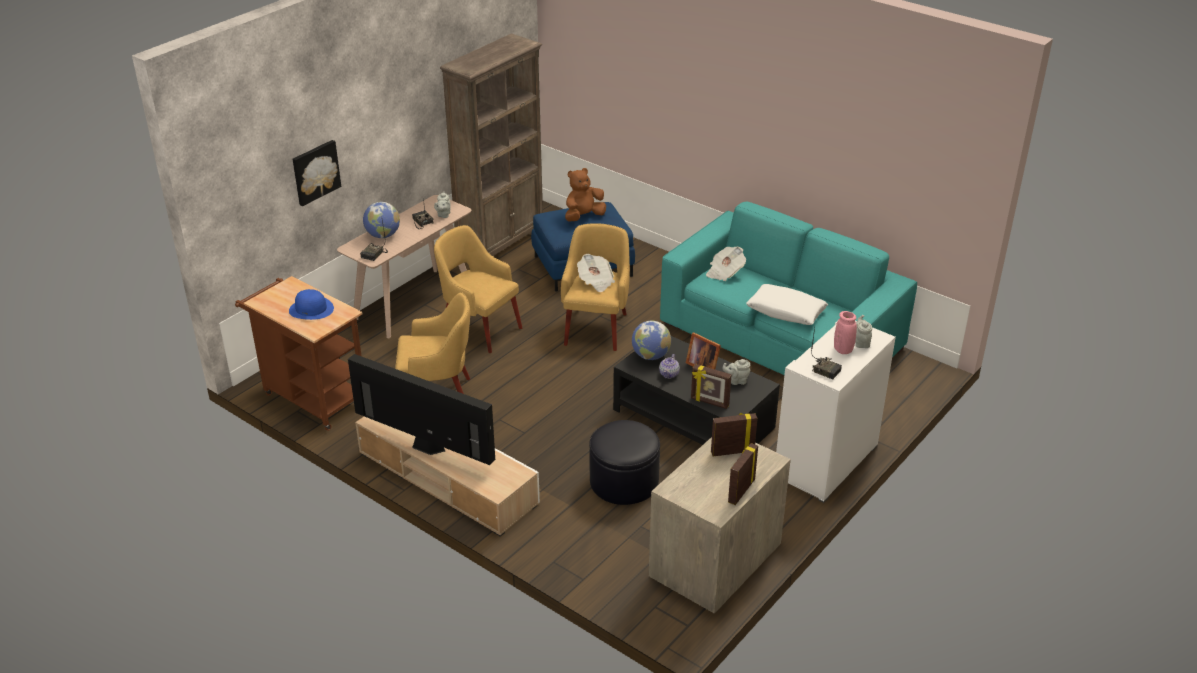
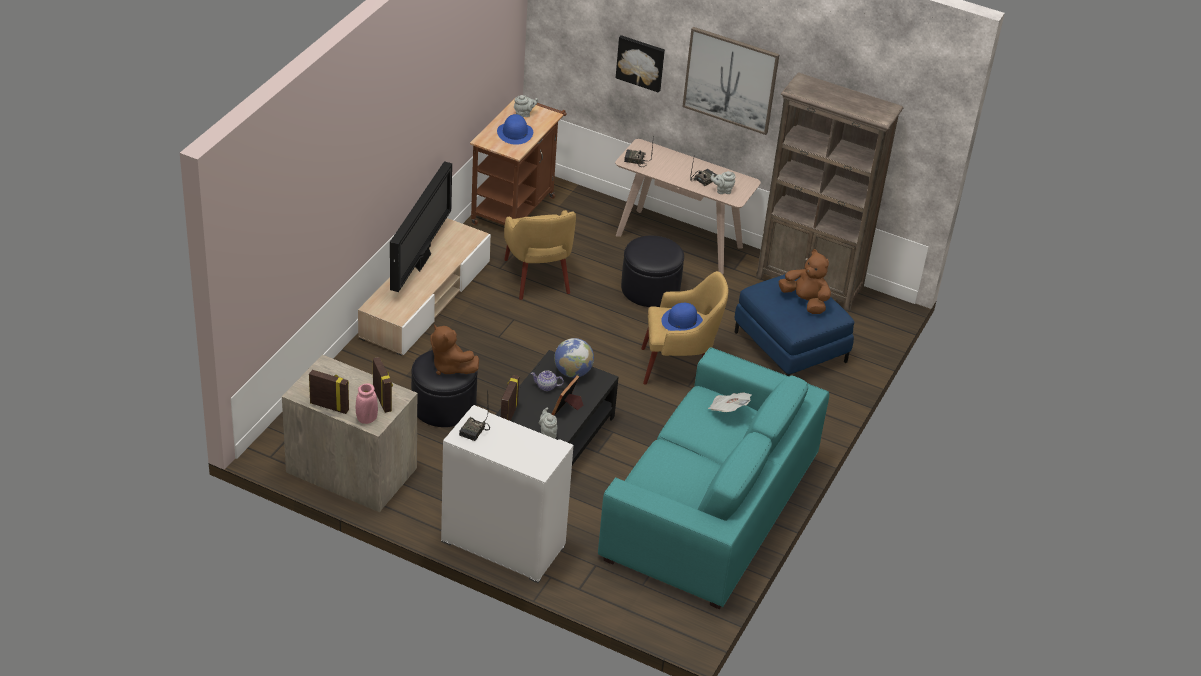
camera: 75 degrees right, 5 degrees up
globe [363,202,400,238] -> none
yellow armchair [434,225,522,353] -> black ottoman [621,236,684,307]
newspaper [577,254,615,292] -> blue hat [661,303,703,331]
white pillow [746,284,828,325] -> none
pink vase [834,311,857,354] -> pink vase moved to [356,383,378,424]
grey teapot [855,315,872,348] -> grey teapot moved to [514,95,538,117]
none -> brown plush toy [430,324,479,375]
none -> picture [682,27,780,135]

